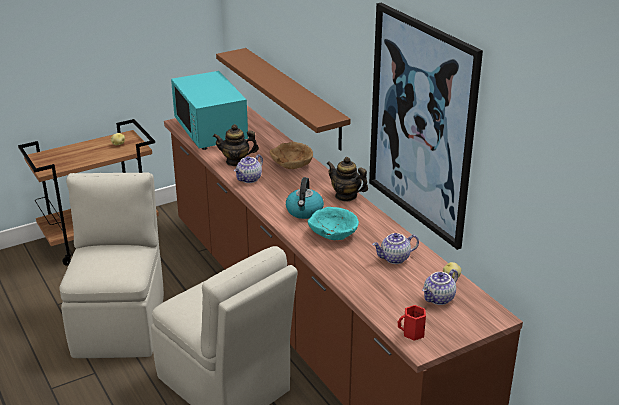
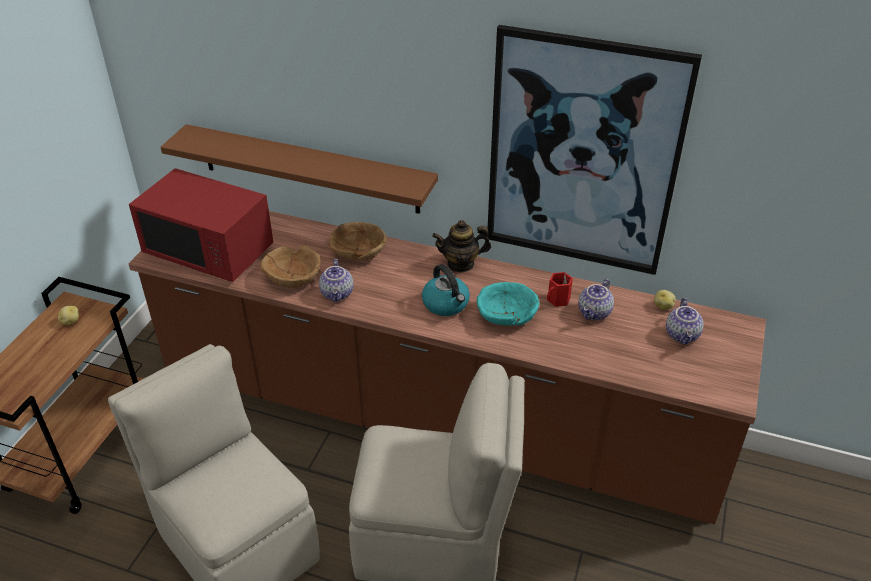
camera: 40 degrees left, 10 degrees up
turquoise microwave [171,71,248,150] -> red microwave [129,168,273,282]
teapot [213,124,259,166] -> brown bowl [261,246,321,288]
red mug [398,305,426,341] -> red mug moved to [547,272,573,307]

